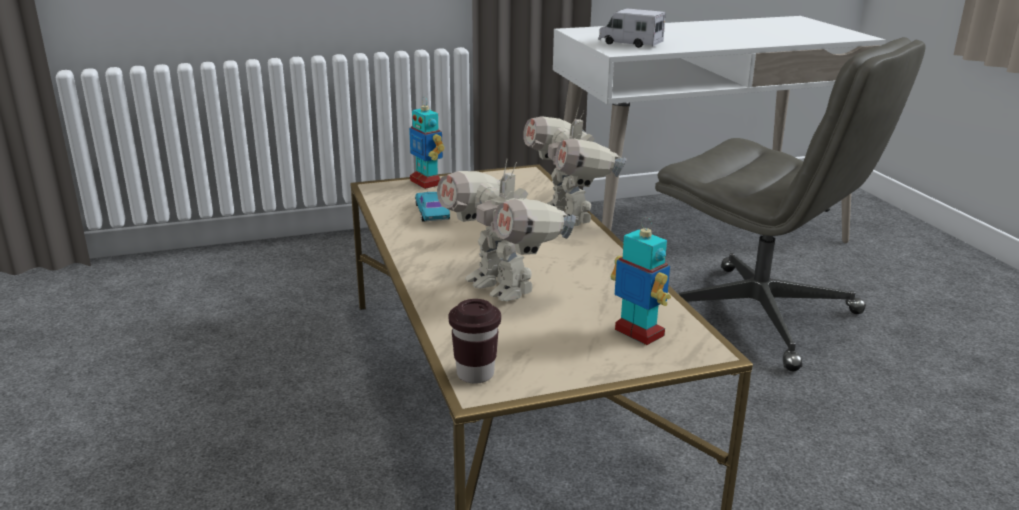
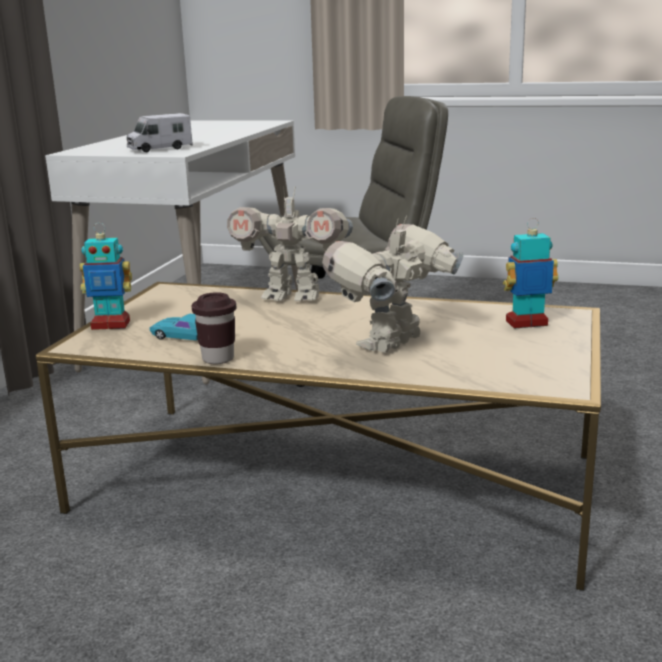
camera: 55 degrees left, 5 degrees down
toy robot [437,159,576,301] -> toy robot turned 135 degrees clockwise [322,216,464,353]
brown cup [449,299,501,384] -> brown cup moved to [192,292,236,364]

